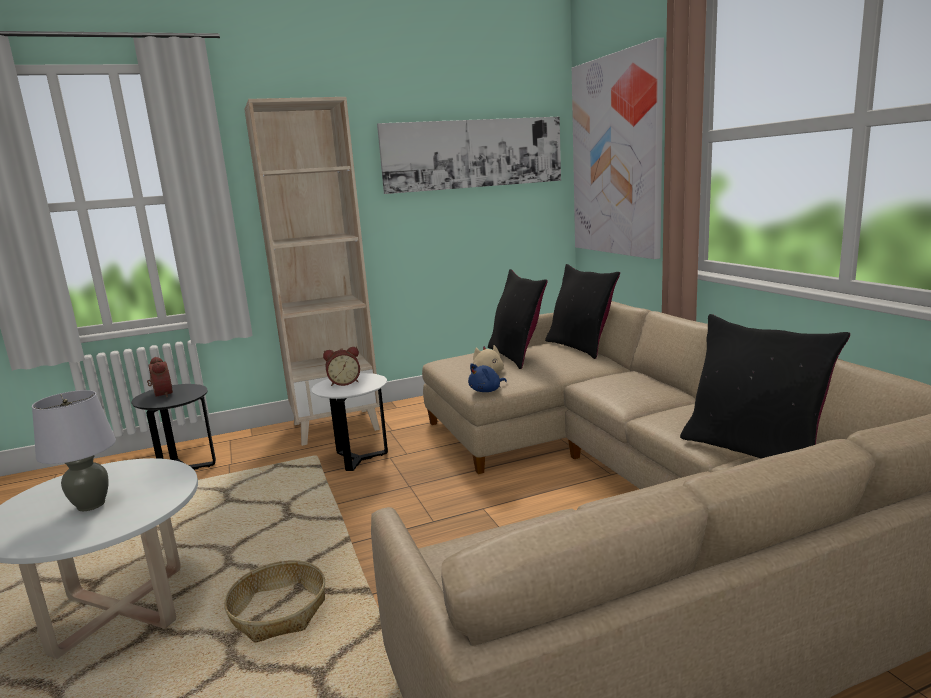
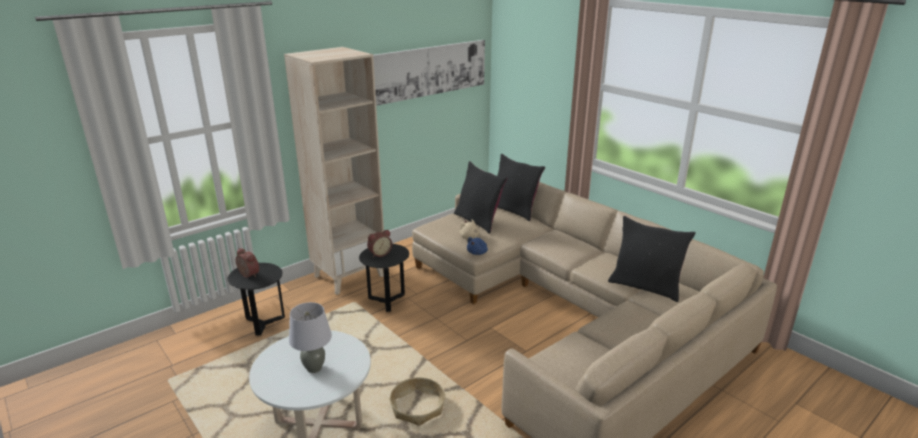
camera: 20 degrees left, 10 degrees up
white side table [311,373,388,471] -> black side table [359,244,409,312]
picture [572,38,664,259] -> none

